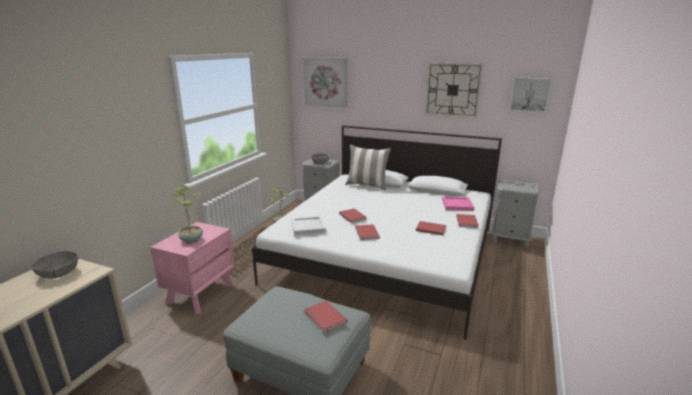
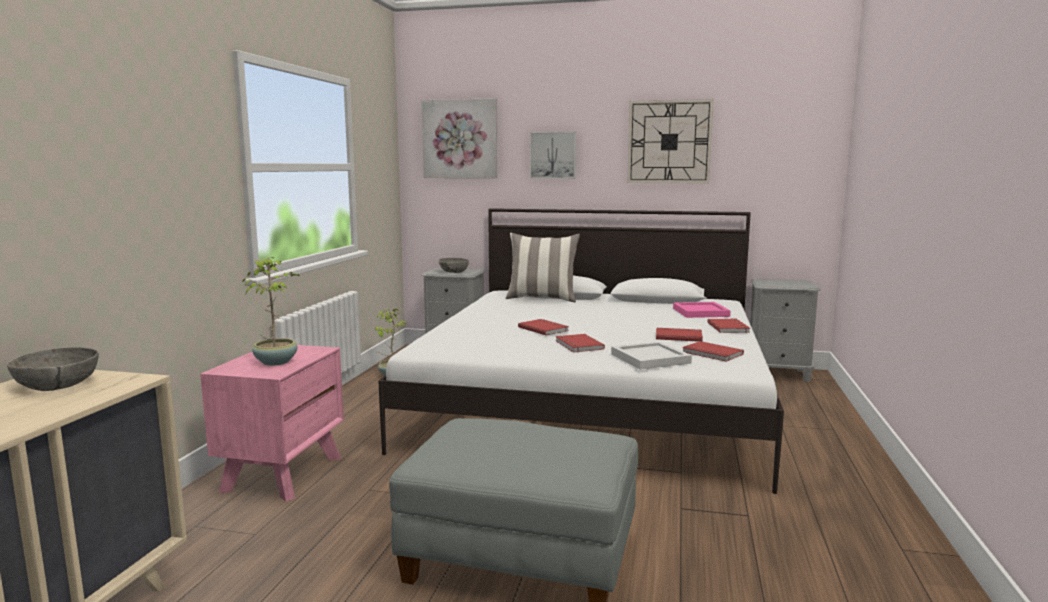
camera: 10 degrees left, 10 degrees down
white tray [292,216,326,235] -> white tray moved to [611,341,692,370]
red book [304,301,347,333] -> red book moved to [682,341,744,362]
picture [510,77,551,113] -> picture moved to [530,132,576,179]

